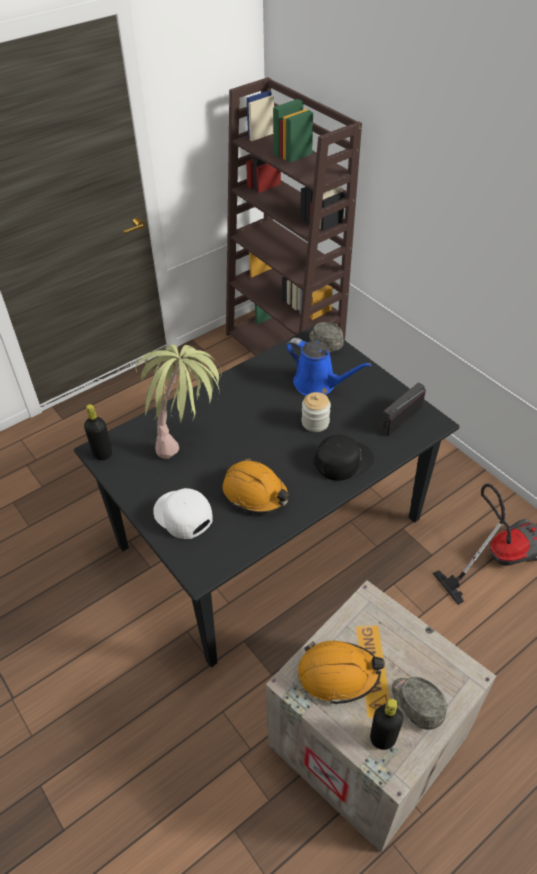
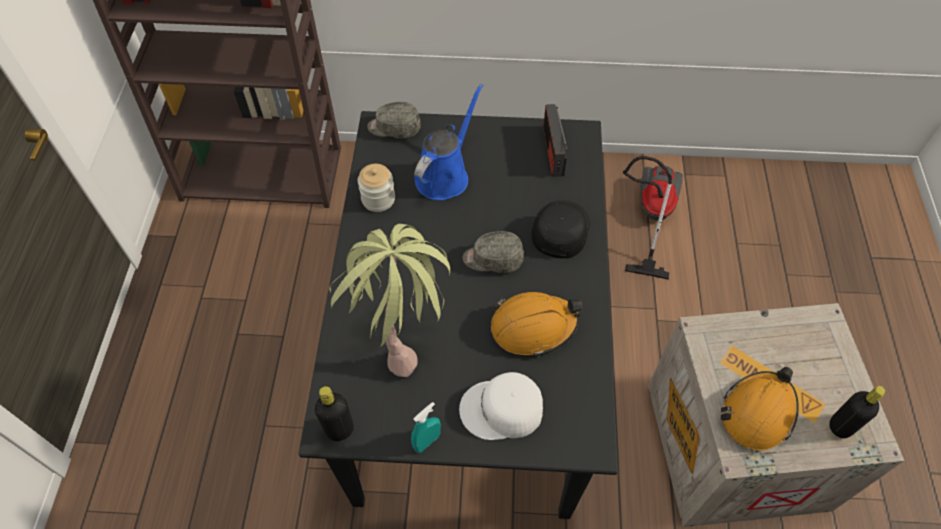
camera: 50 degrees left, 10 degrees up
blue watering can [286,338,372,396] -> blue watering can turned 45 degrees counterclockwise [414,84,483,201]
jar [302,392,331,432] -> jar moved to [358,164,395,212]
grey cap [392,677,447,730] -> grey cap moved to [463,231,524,273]
none -> turquoise spray bottle [411,402,441,452]

